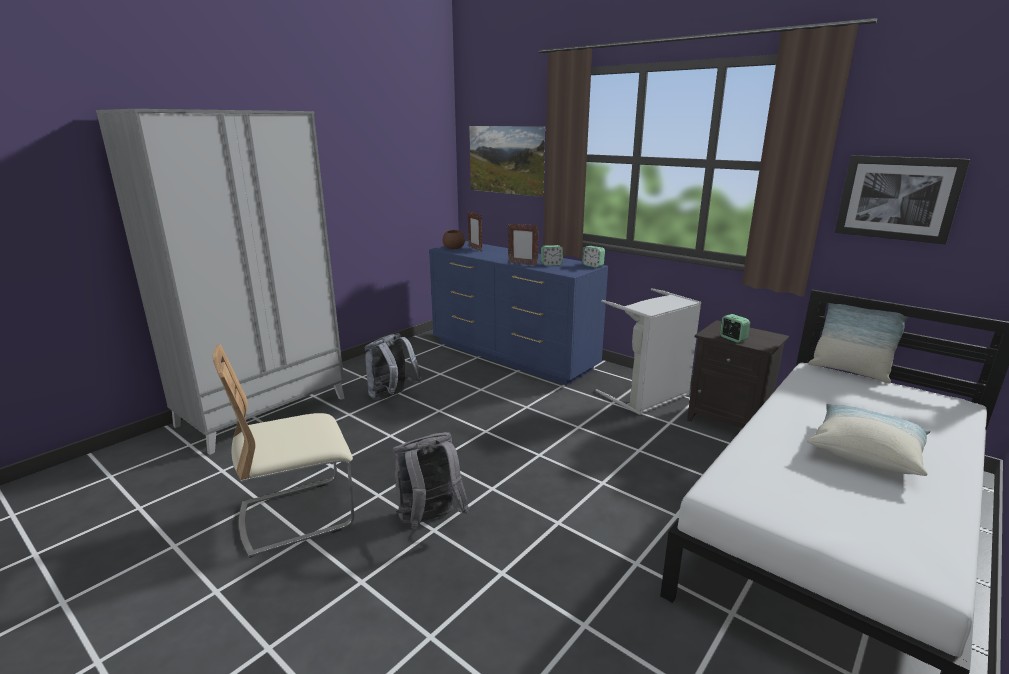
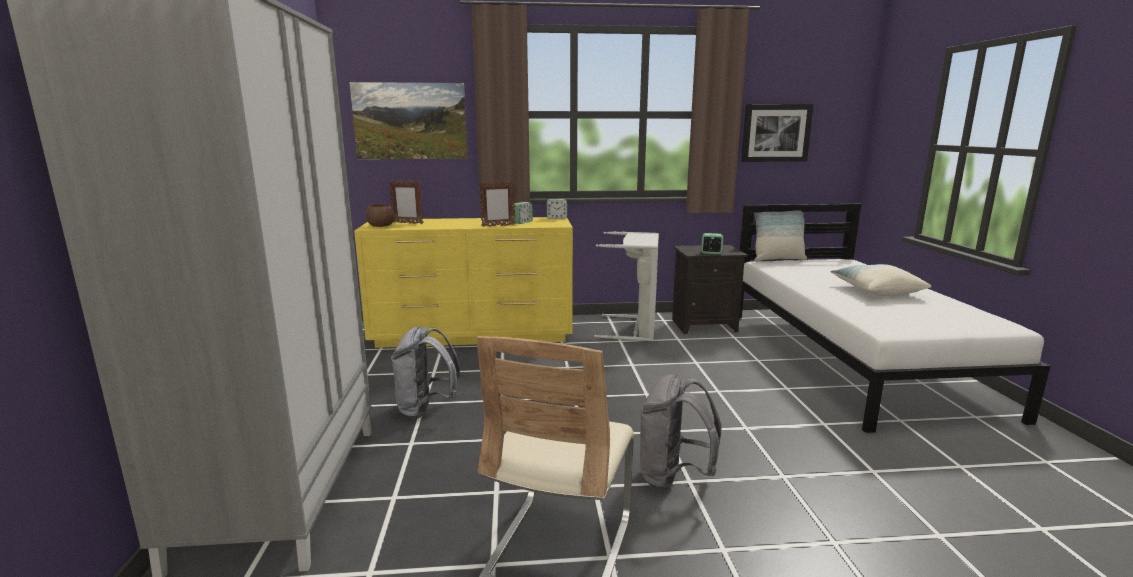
camera: 45 degrees left, 5 degrees down
blue dresser [429,241,608,386] -> yellow dresser [354,217,573,348]

